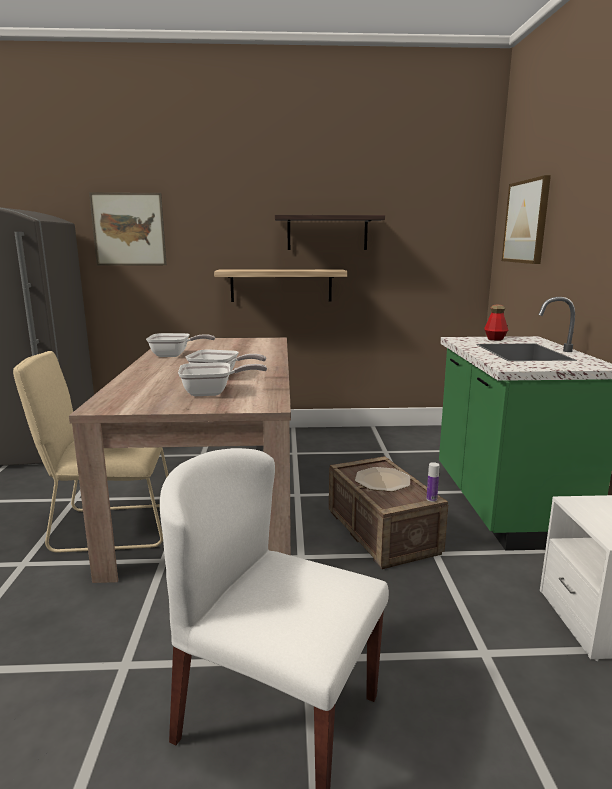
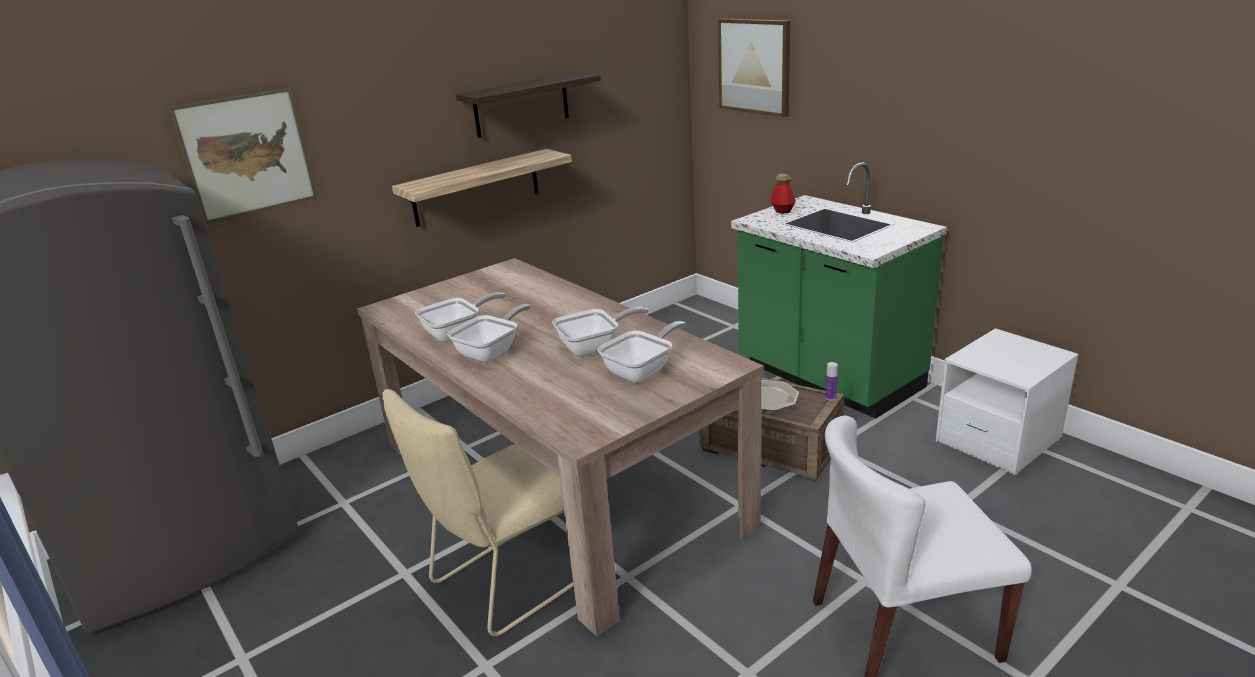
camera: 35 degrees left, 10 degrees up
none -> frying pan [447,304,531,362]

